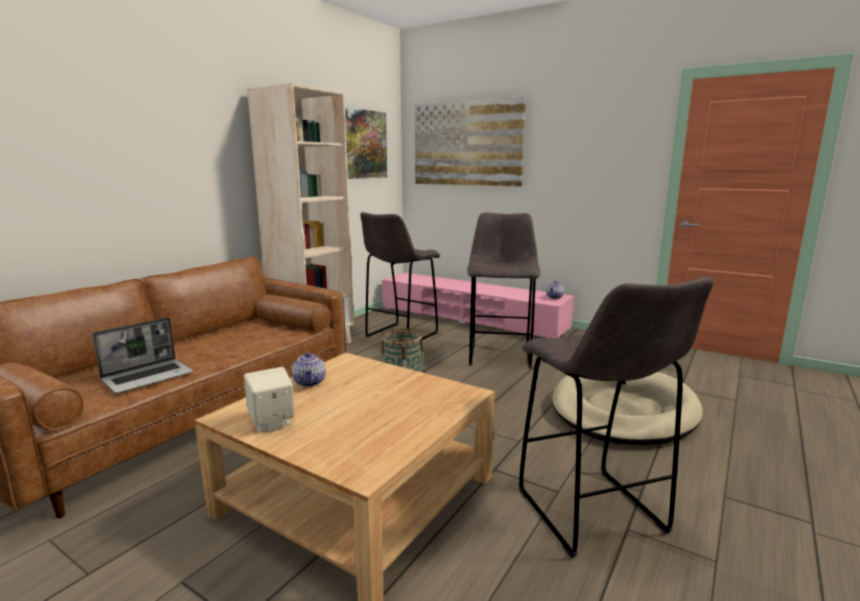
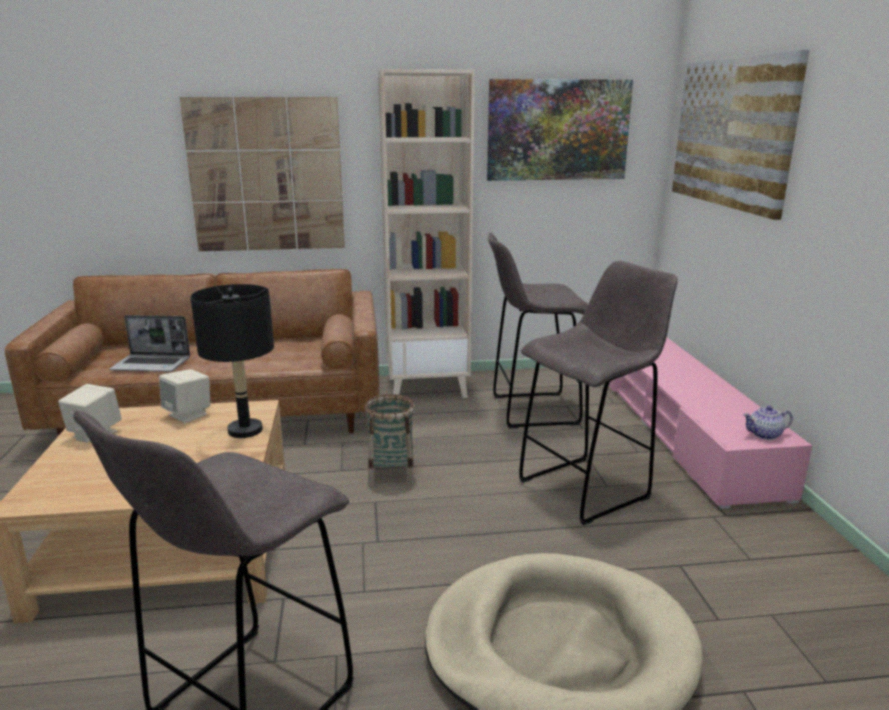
camera: 50 degrees right, 5 degrees up
teapot [292,351,326,387] -> beige speaker [159,369,210,423]
none -> picture [180,97,345,251]
none -> black table lamp [190,284,274,438]

